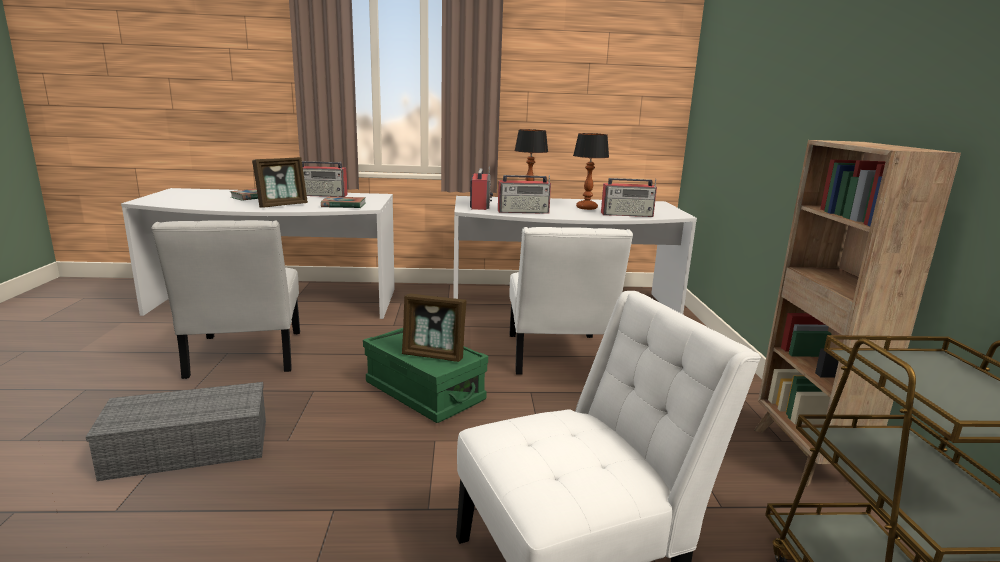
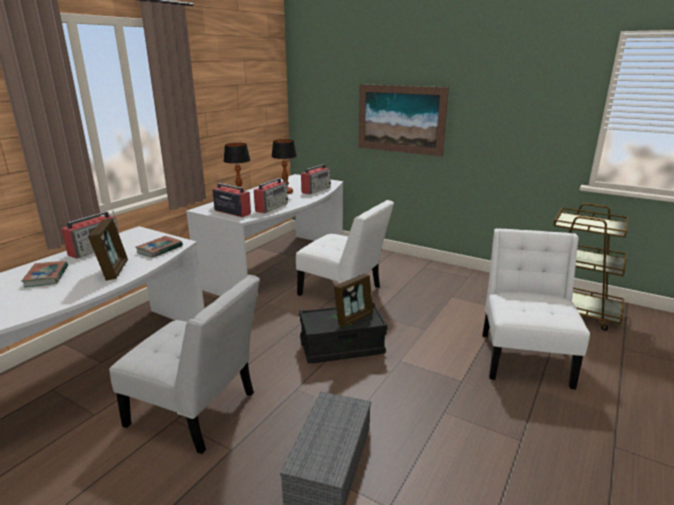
camera: 55 degrees left, 5 degrees up
green storage box [363,328,488,423] -> black storage box [299,302,387,364]
brown bookcase [754,140,961,487] -> none
none -> picture [359,84,449,156]

